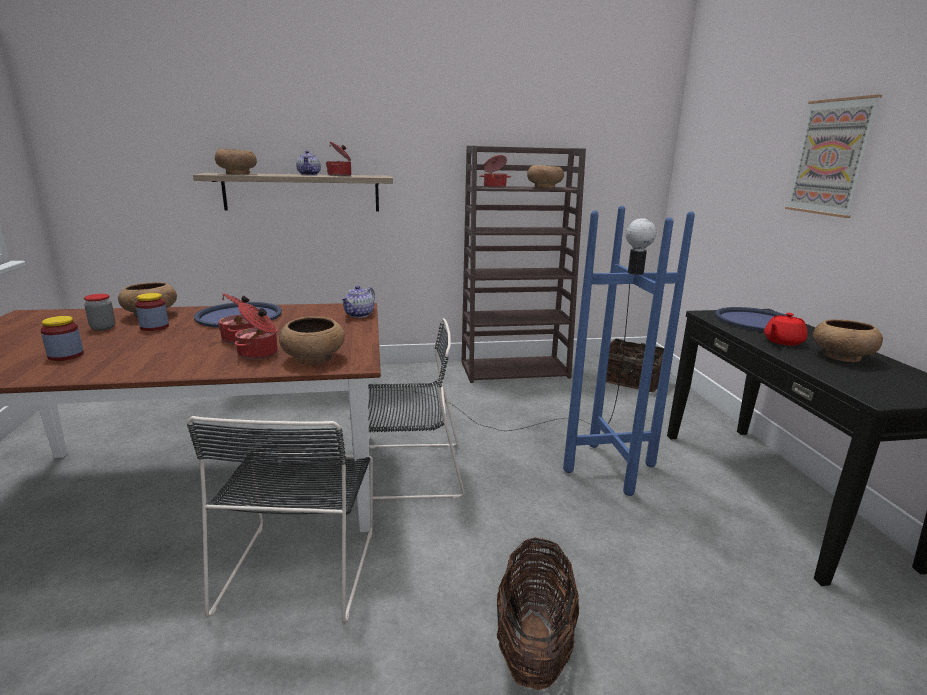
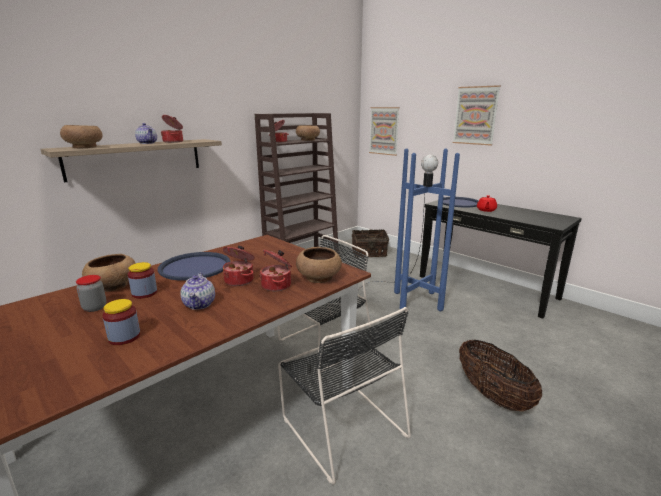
camera: 35 degrees left, 0 degrees up
teapot [341,286,375,318] -> teapot moved to [180,273,215,310]
brown bowl [813,319,883,362] -> none
none -> picture [369,107,400,156]

